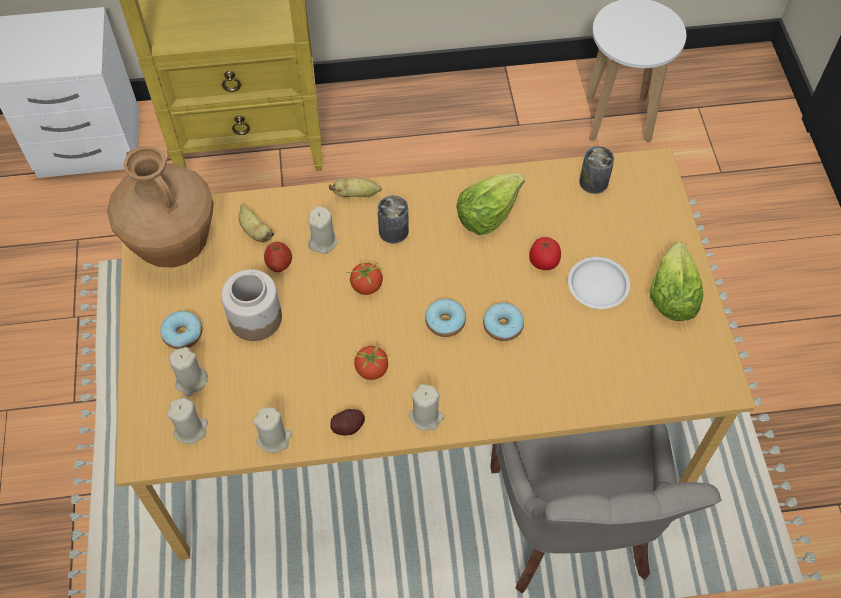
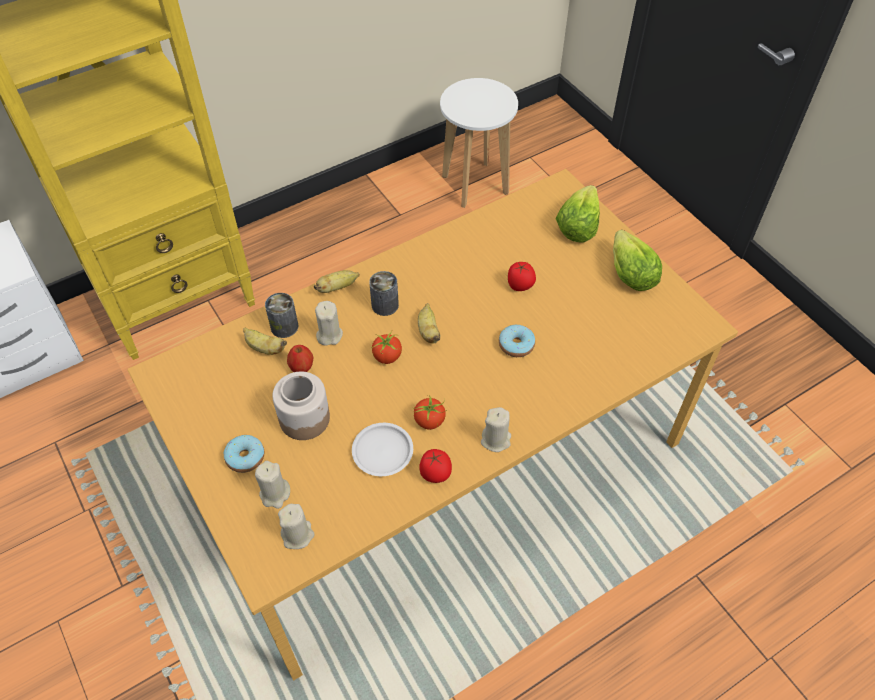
camera: 25 degrees left, 5 degrees down
brown vase [107,146,214,268] -> none
beige candle [253,407,292,453] -> none
potato [330,409,365,436] -> tomato [419,449,452,483]
donut [425,299,466,337] -> none
lettuce [456,173,525,235] -> lettuce moved to [556,185,600,242]
grey chair [490,424,722,593] -> none
white plate [568,257,630,309] -> white plate moved to [352,423,413,476]
can [579,146,614,194] -> can moved to [265,293,298,338]
none -> banana [418,303,440,344]

